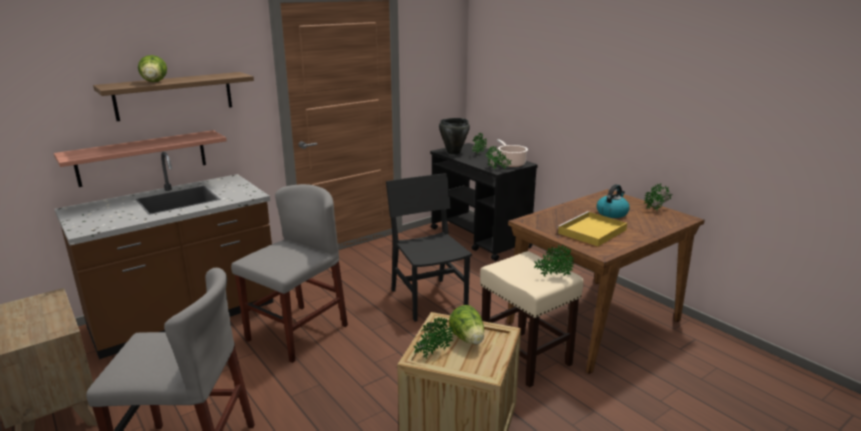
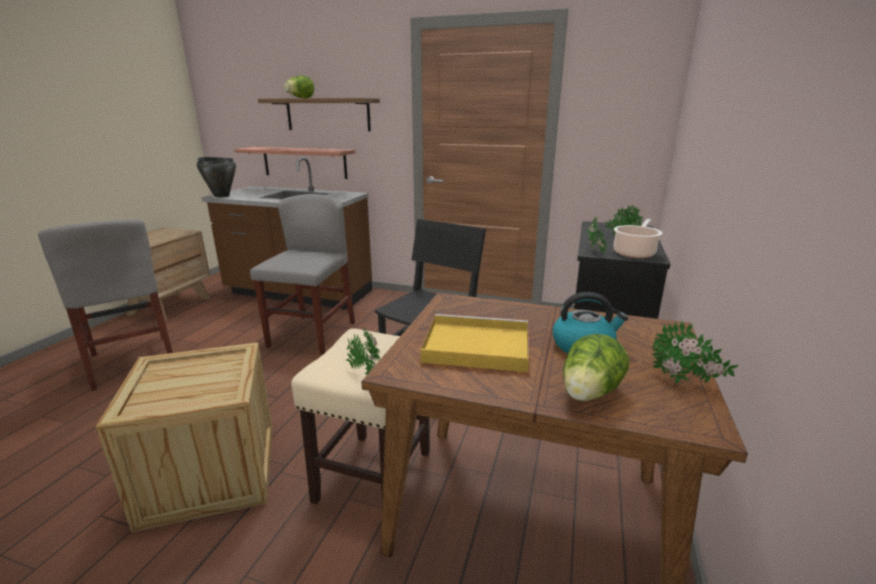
camera: 55 degrees right, 0 degrees up
grey chair [231,184,348,363] -> grey chair turned 75 degrees counterclockwise [250,194,355,355]
potted plant [413,317,453,359] -> none
black cooking pot [439,118,470,155] -> black cooking pot moved to [197,157,236,197]
lettuce [449,305,484,345] -> lettuce moved to [563,334,629,401]

